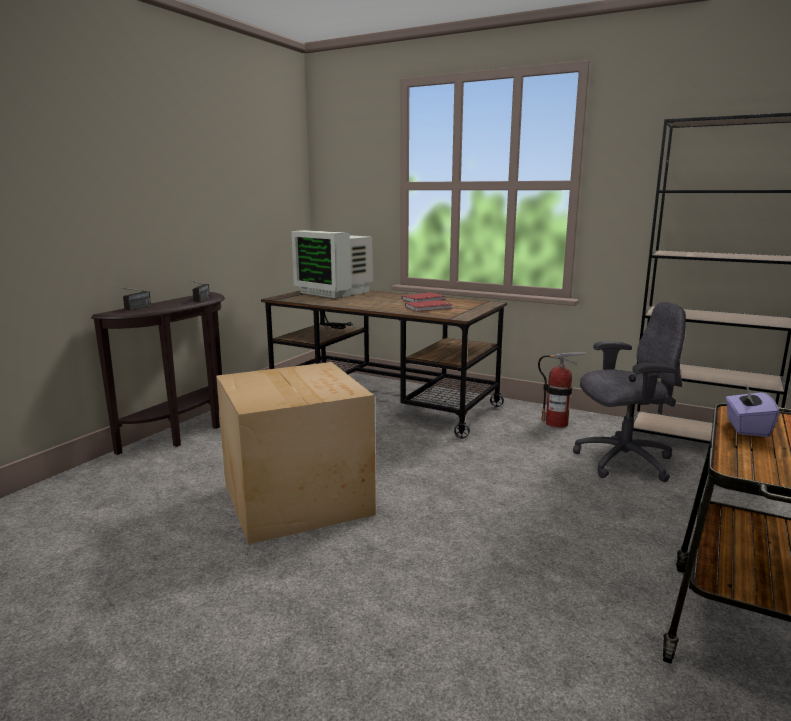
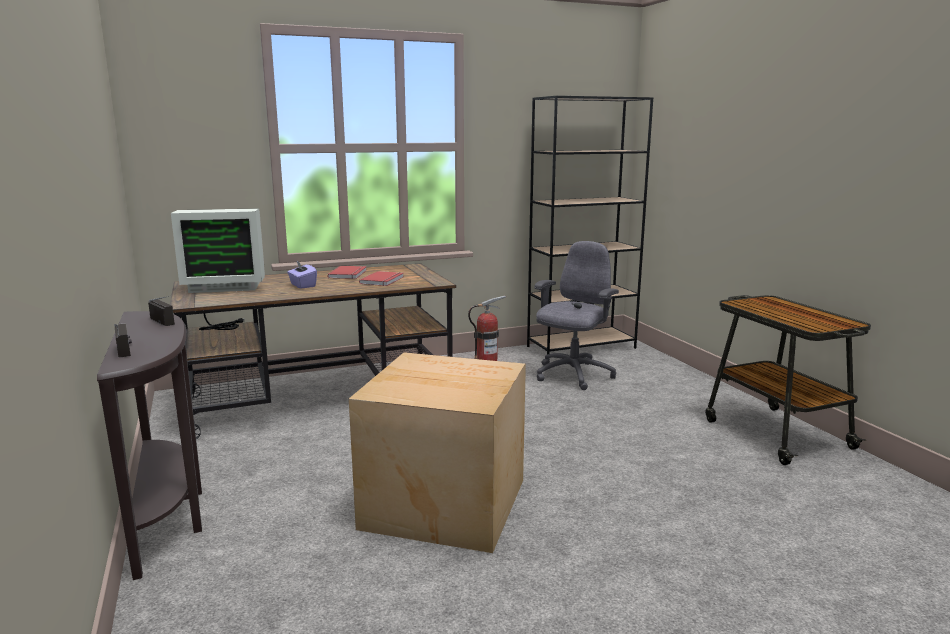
camera: 50 degrees left, 0 degrees up
purple tissue box [725,383,779,437] -> purple tissue box moved to [287,261,317,289]

